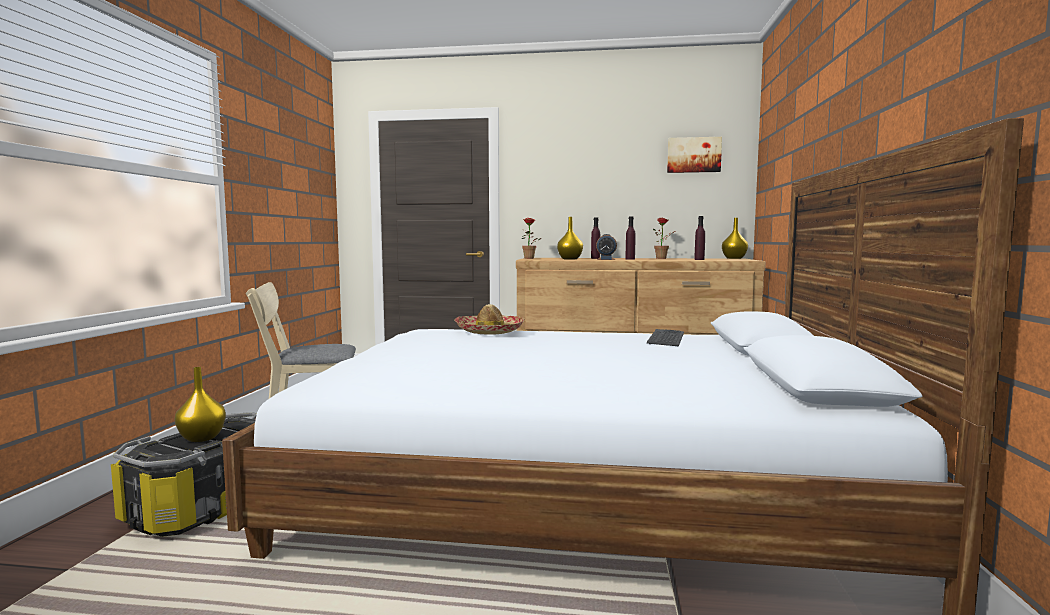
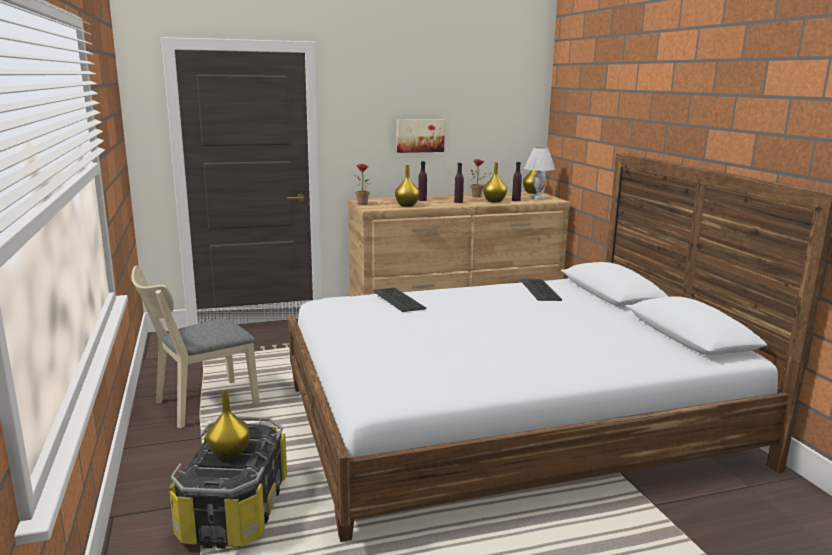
camera: 25 degrees left, 10 degrees up
hat [454,304,525,335] -> keyboard [373,288,426,312]
alarm clock [596,234,617,260] -> none
picture [667,137,722,173] -> picture moved to [397,119,445,153]
none -> yellow vase [483,163,507,202]
none -> white table lamp [524,147,555,200]

